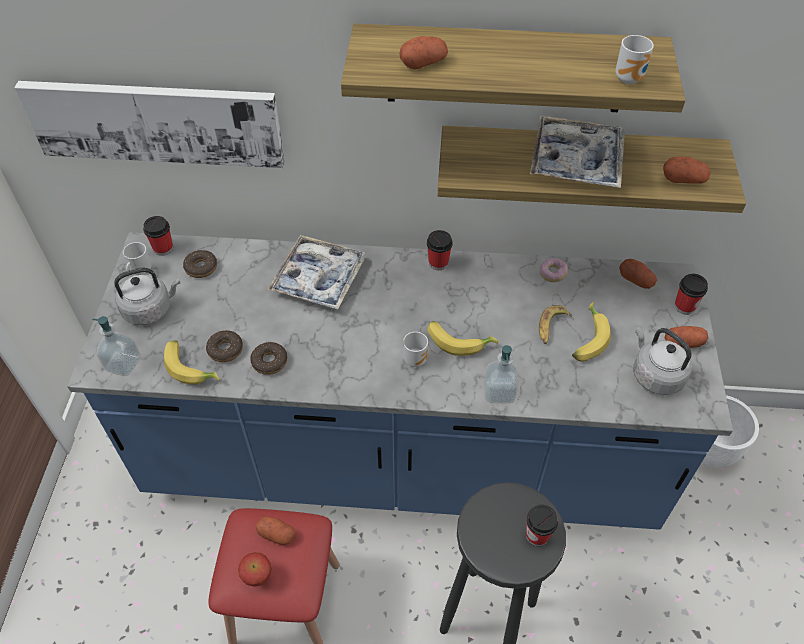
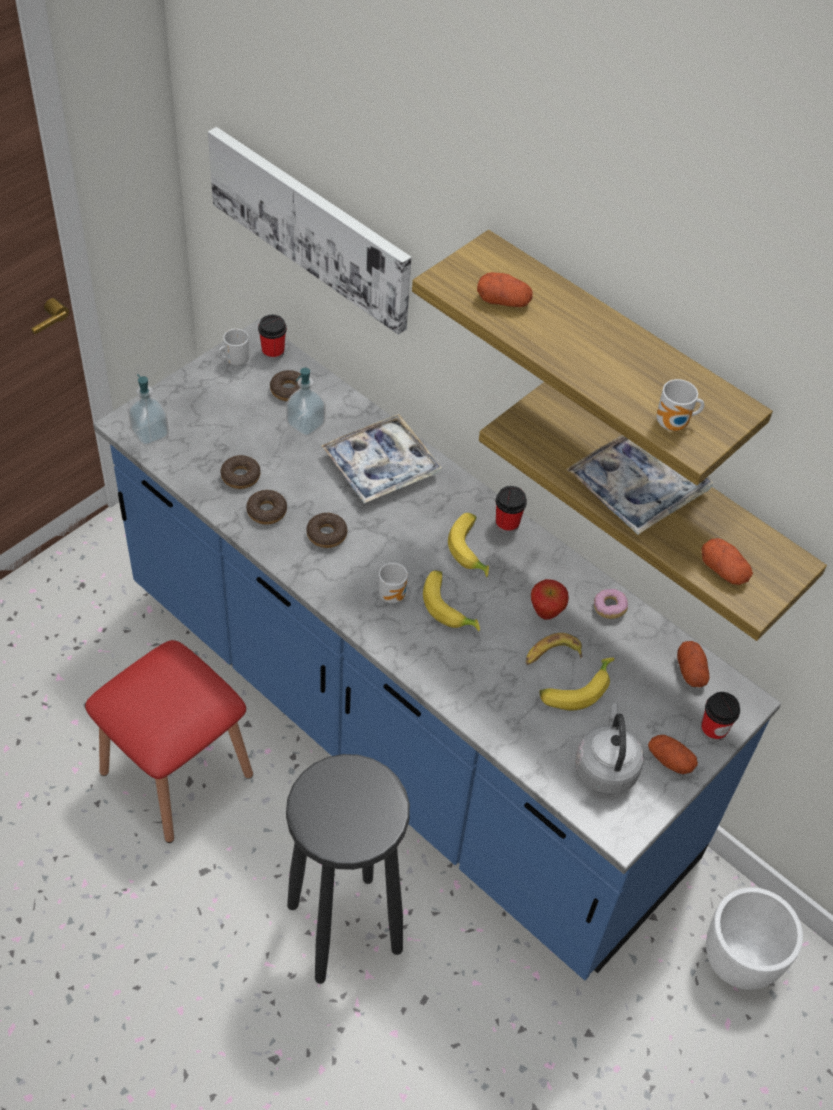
camera: 35 degrees right, 0 degrees up
grey kettle [114,268,180,325] -> none
banana [164,340,219,385] -> banana moved to [448,513,489,577]
apple [238,552,272,587] -> apple moved to [531,579,568,620]
potato [256,516,296,545] -> none
soap dispenser [484,345,519,404] -> soap dispenser moved to [286,368,326,437]
cup [526,504,558,547] -> none
none -> donut [307,513,347,548]

